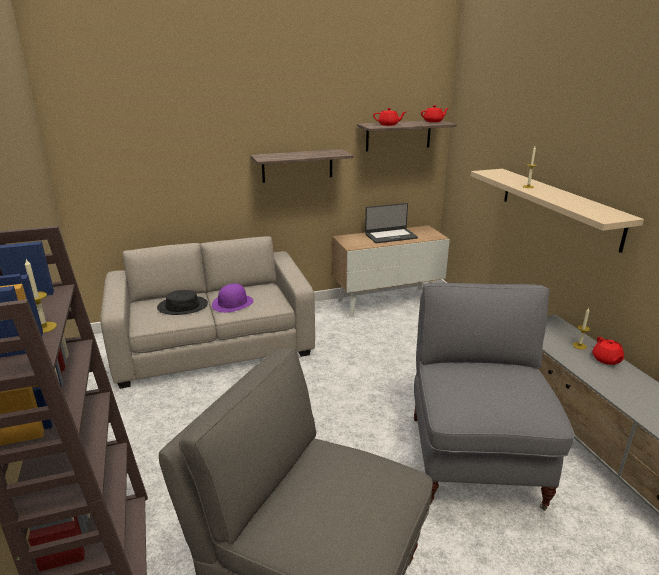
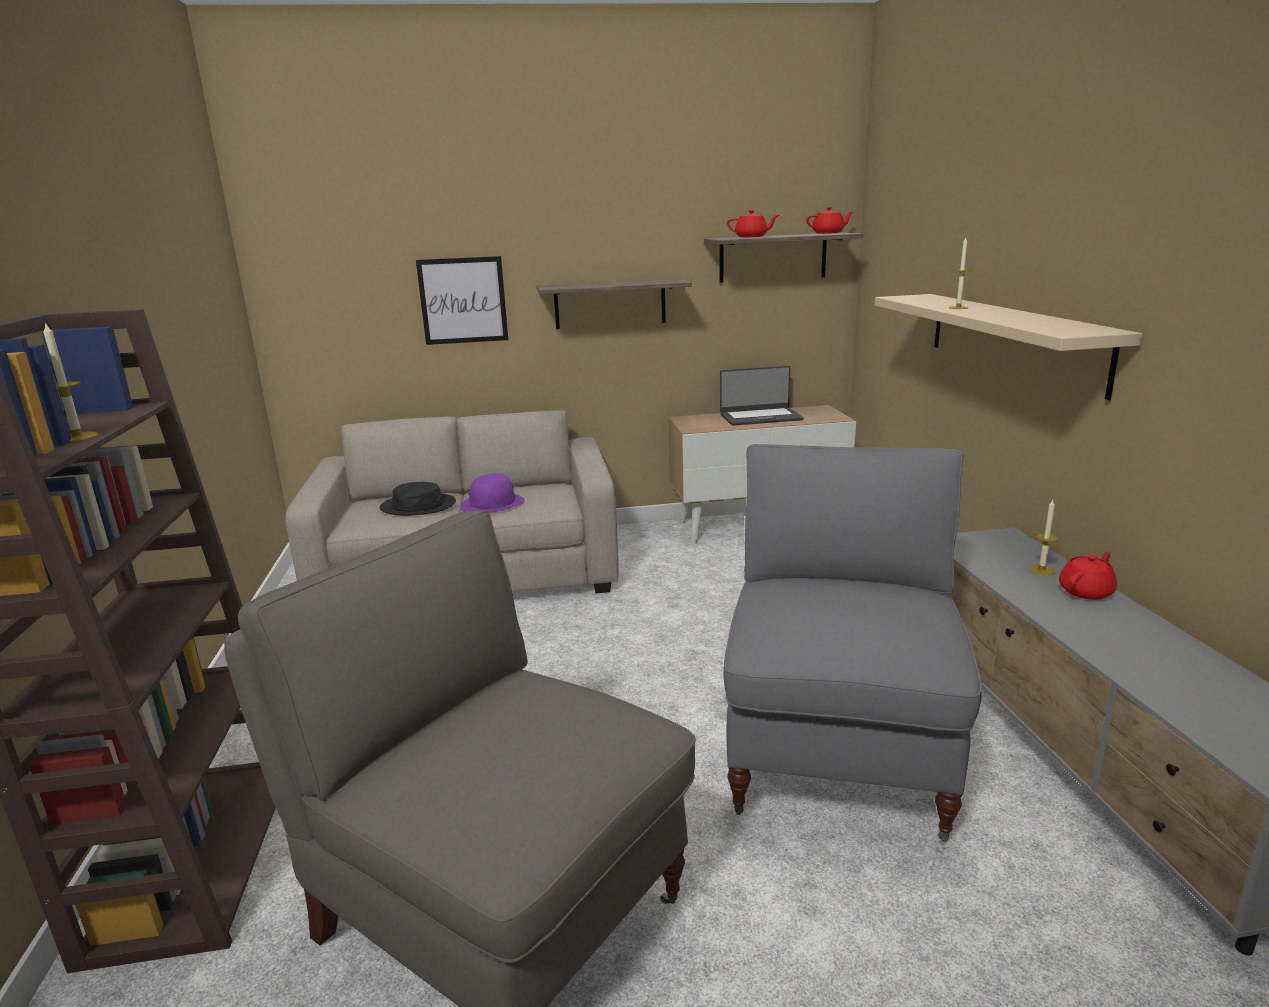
camera: 10 degrees right, 5 degrees down
red teapot [592,337,625,365] -> red teapot turned 135 degrees counterclockwise [1059,551,1117,600]
none -> picture [416,256,508,345]

